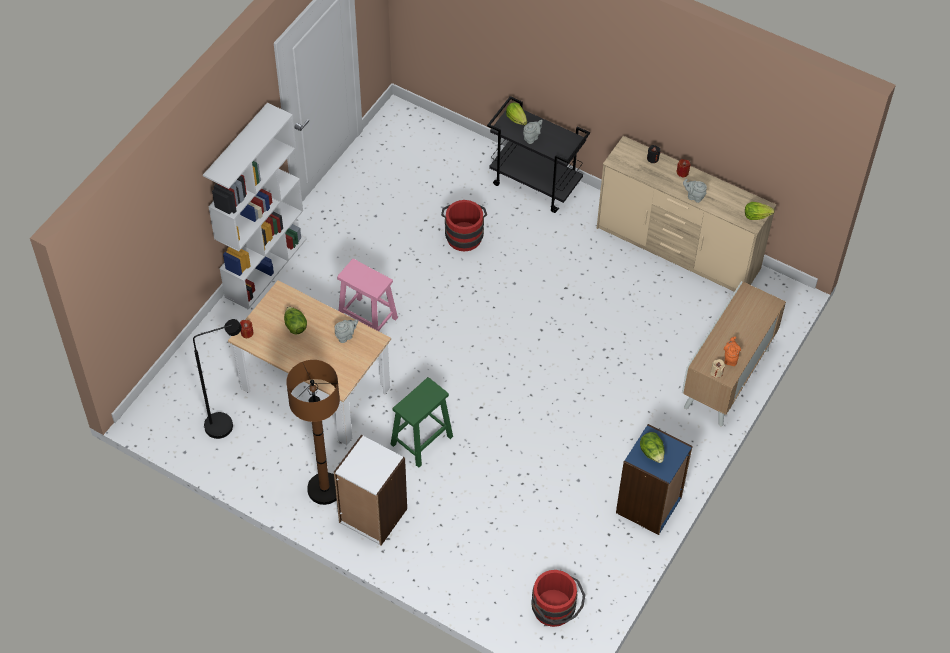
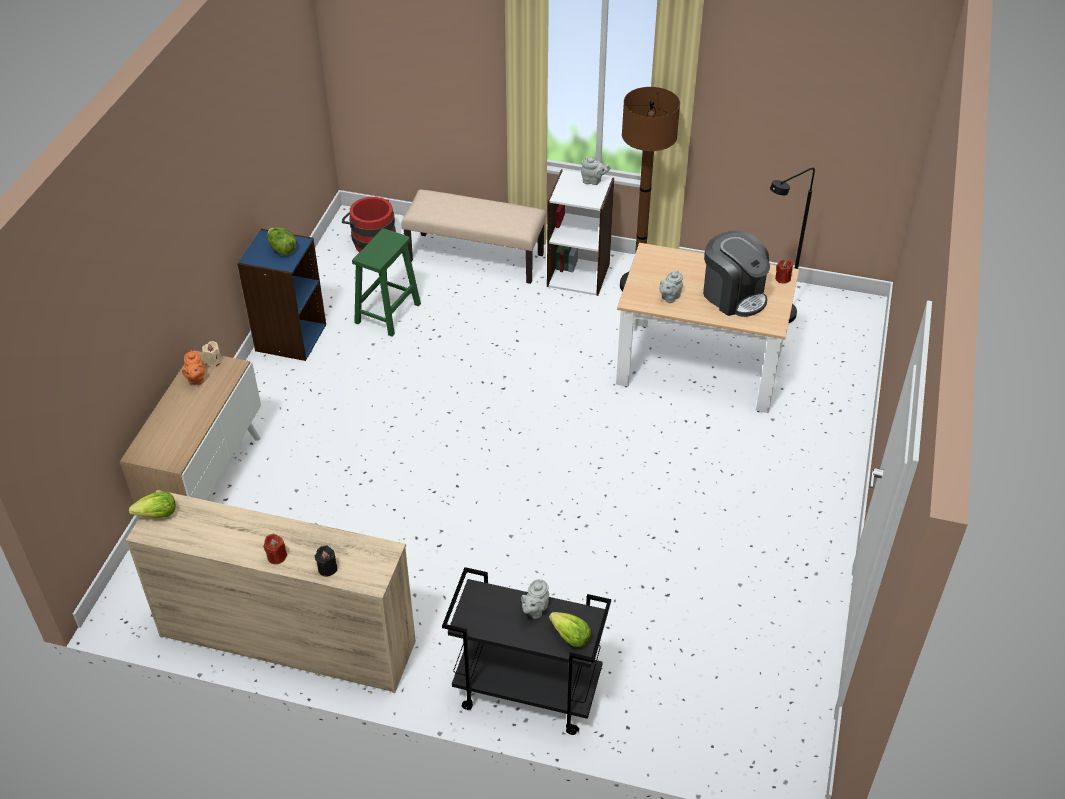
camera: 165 degrees right, 10 degrees down
white bookcase [203,103,306,309] -> none
lettuce [284,306,307,334] -> coffee machine [703,230,770,317]
pink stool [337,259,398,331] -> none
green stool [391,377,453,468] -> green stool moved to [352,228,421,336]
red bucket [441,200,487,251] -> none
grey teapot [683,179,707,203] -> grey teapot moved to [581,157,610,185]
none -> beige bench [402,190,546,284]

